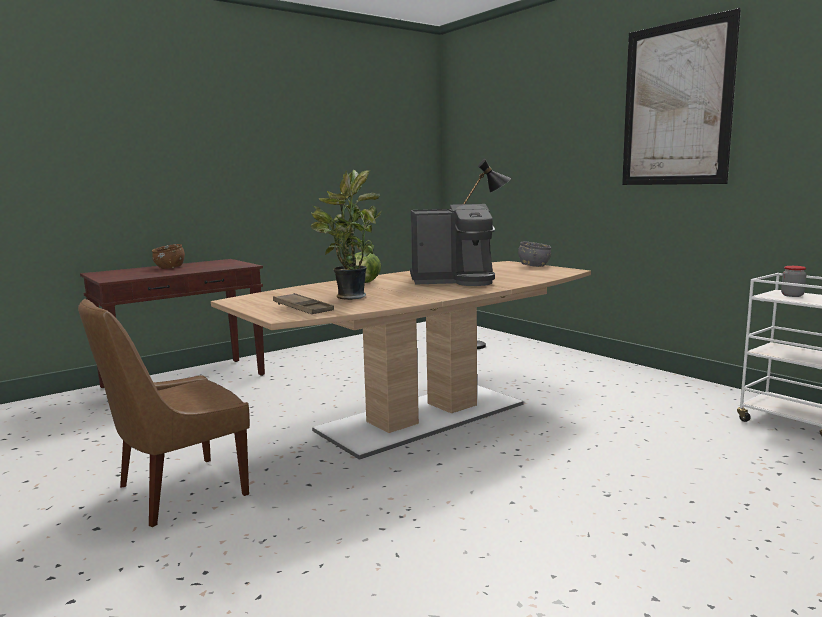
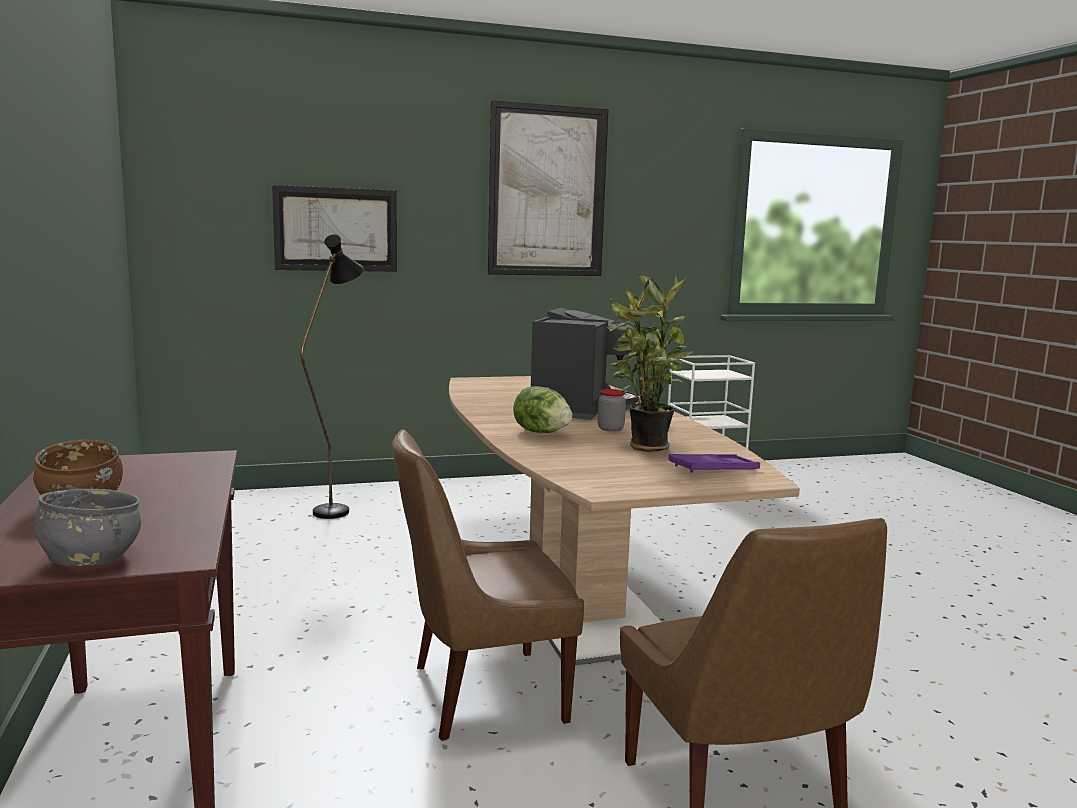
camera: 70 degrees left, 0 degrees up
brown tray [273,293,334,314] -> purple tray [668,454,760,473]
grey bowl [518,242,551,267] -> grey bowl moved to [34,489,141,566]
jar [781,266,806,297] -> jar moved to [598,389,626,432]
none -> picture [272,185,397,272]
none -> brown chair [392,429,584,741]

